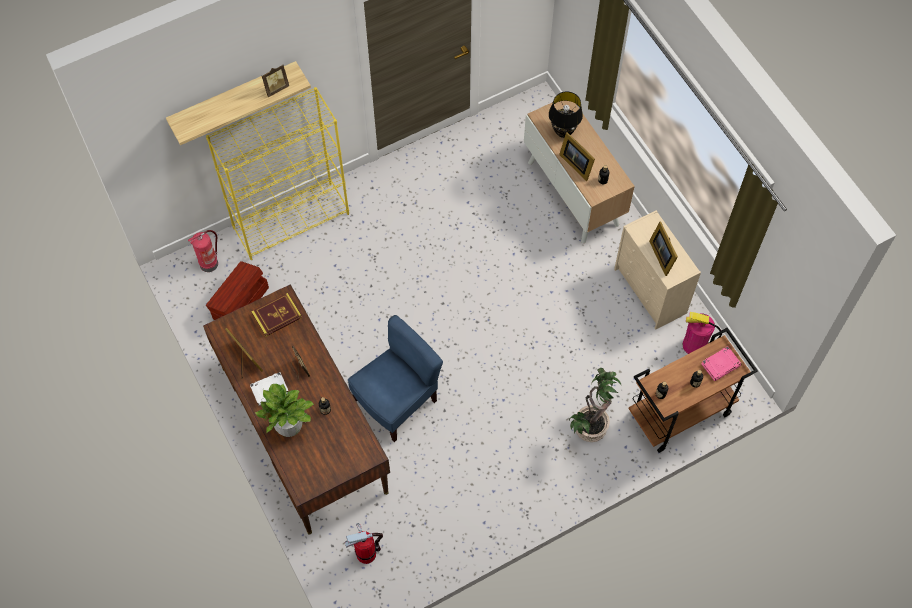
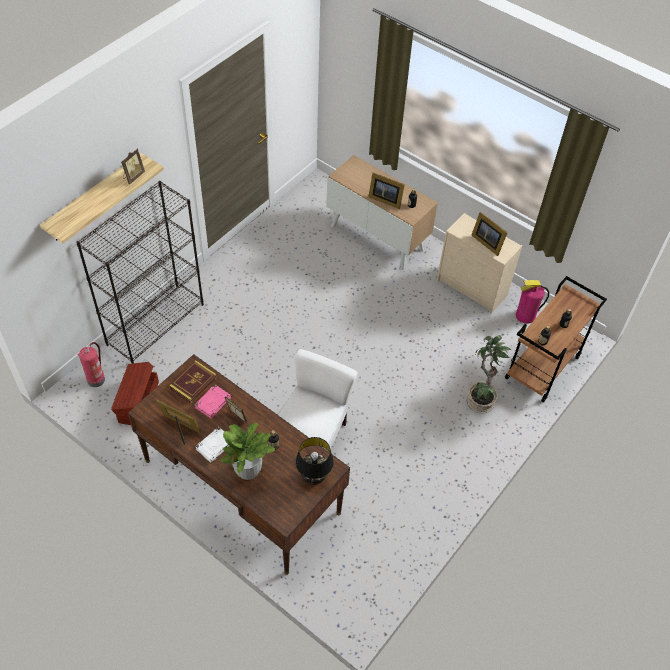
camera: 25 degrees left, 10 degrees down
yellow bookcase [206,87,349,260] -> black bookcase [76,181,204,364]
fire extinguisher [345,523,383,564] -> none
blue chair [348,315,443,442] -> white chair [277,349,358,452]
black table lamp [549,91,583,138] -> black table lamp moved to [296,437,334,485]
pink book [701,346,741,381] -> pink book moved to [195,384,232,419]

